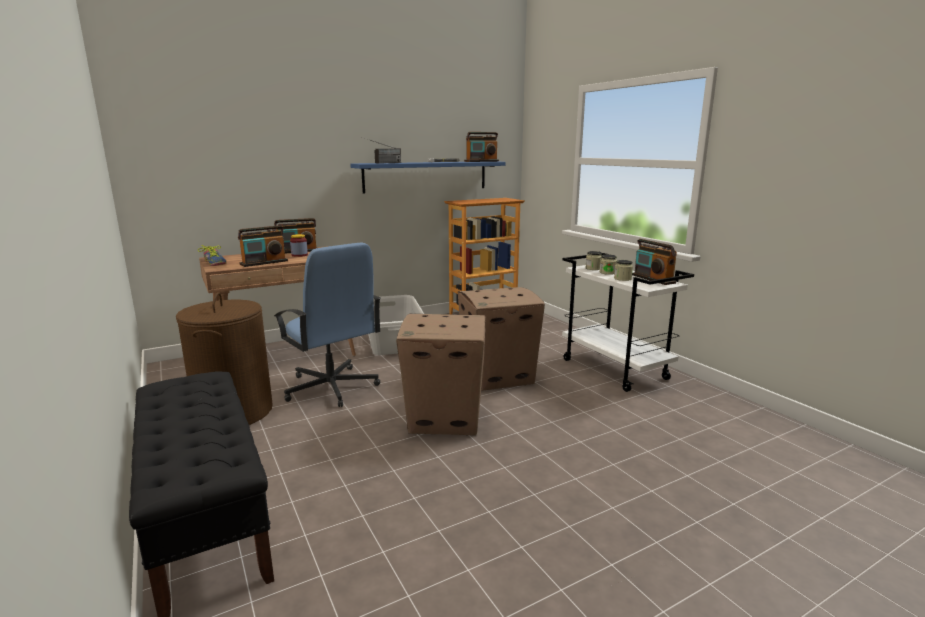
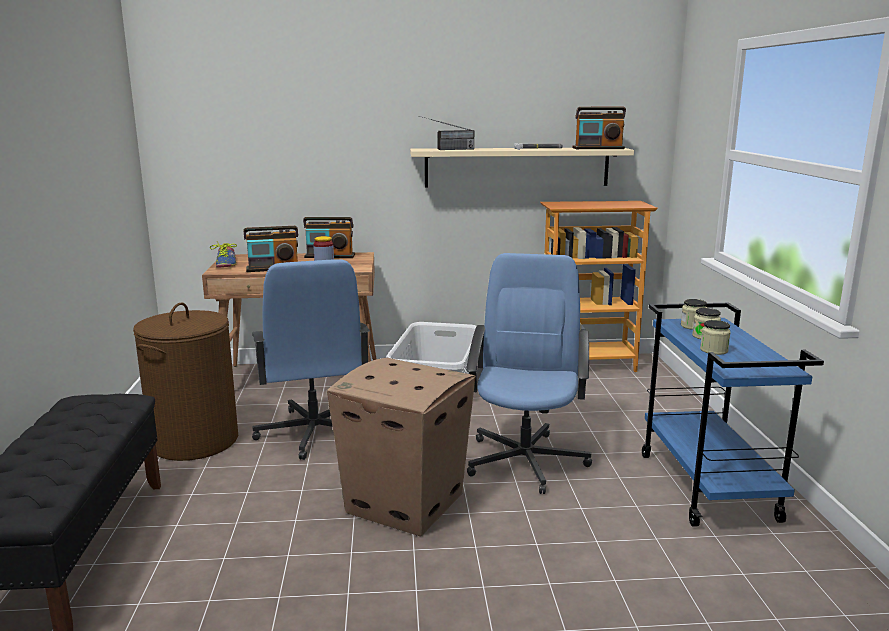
camera: 25 degrees right, 0 degrees up
blue shelf [350,162,506,193] -> beige shelf [410,148,634,187]
cardboard box [458,287,545,391] -> blue office chair [466,253,592,494]
white cart [562,253,694,392] -> blue cart [642,303,824,527]
radio [632,239,677,285] -> none

